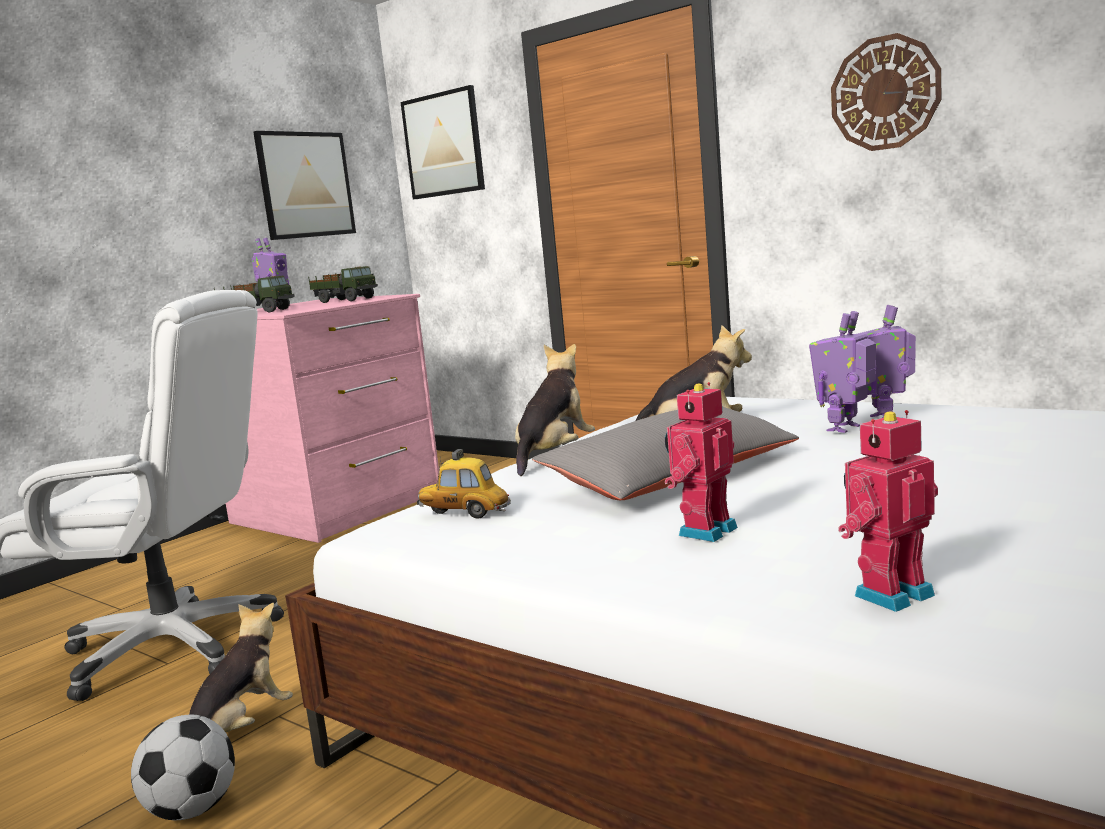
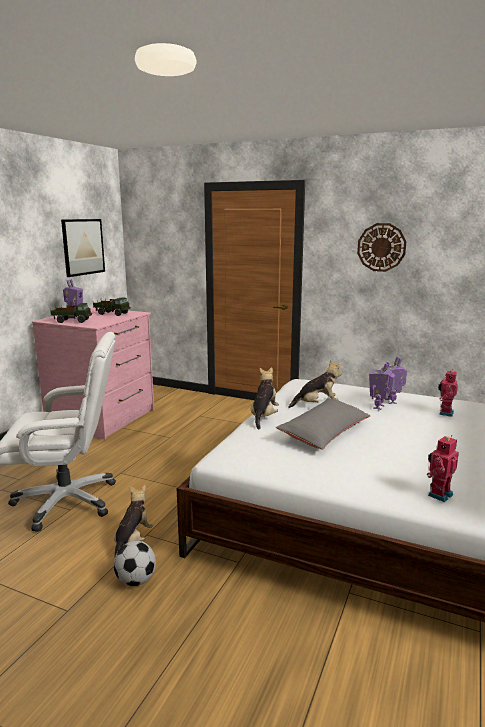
camera: 15 degrees left, 5 degrees up
picture [401,85,485,199] -> none
toy car [417,449,511,519] -> none
toy robot [665,382,738,542] -> toy robot moved to [439,369,458,417]

